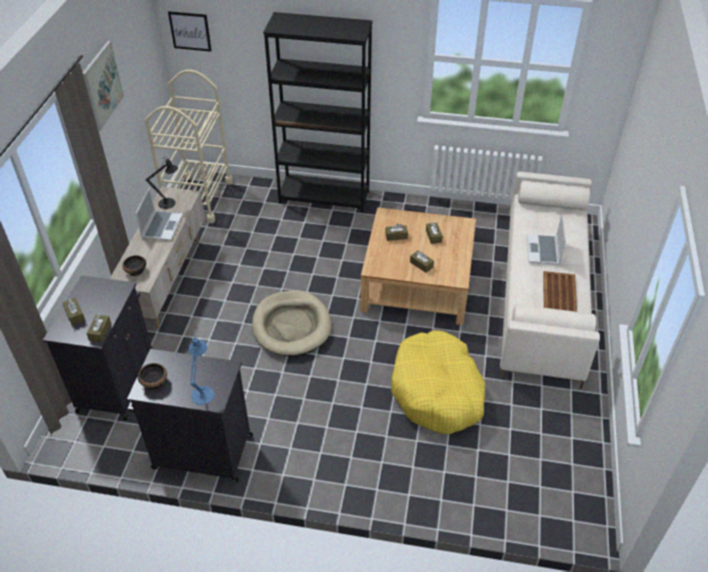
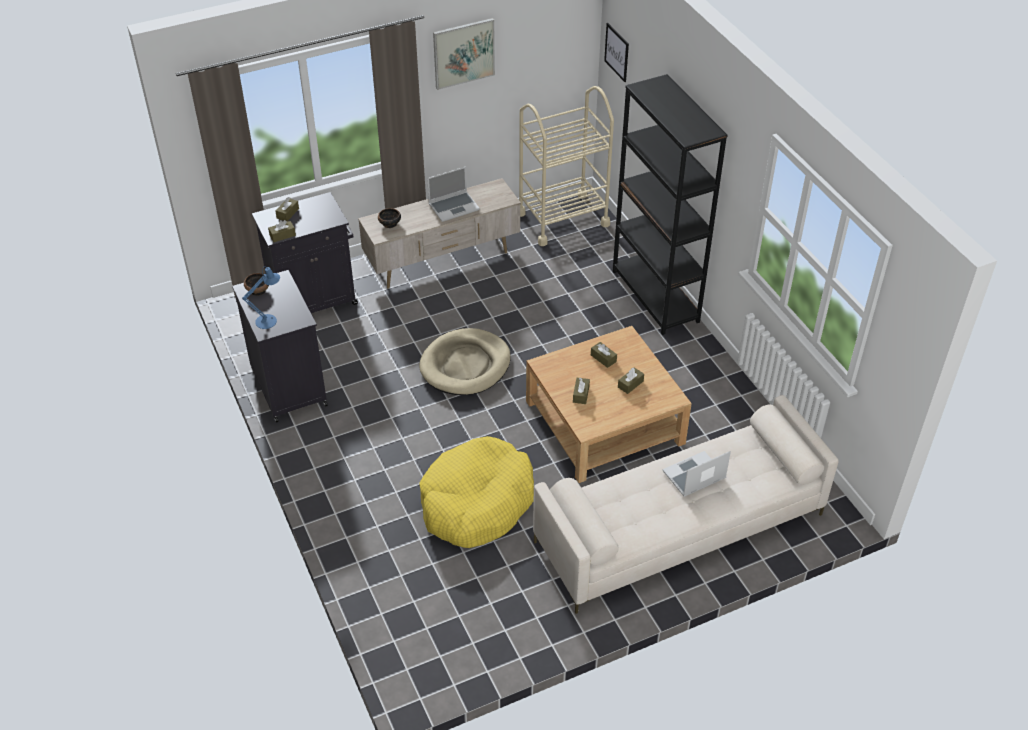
camera: 55 degrees right, 0 degrees up
black table lamp [146,157,178,209] -> none
brown tray [543,271,577,312] -> none

